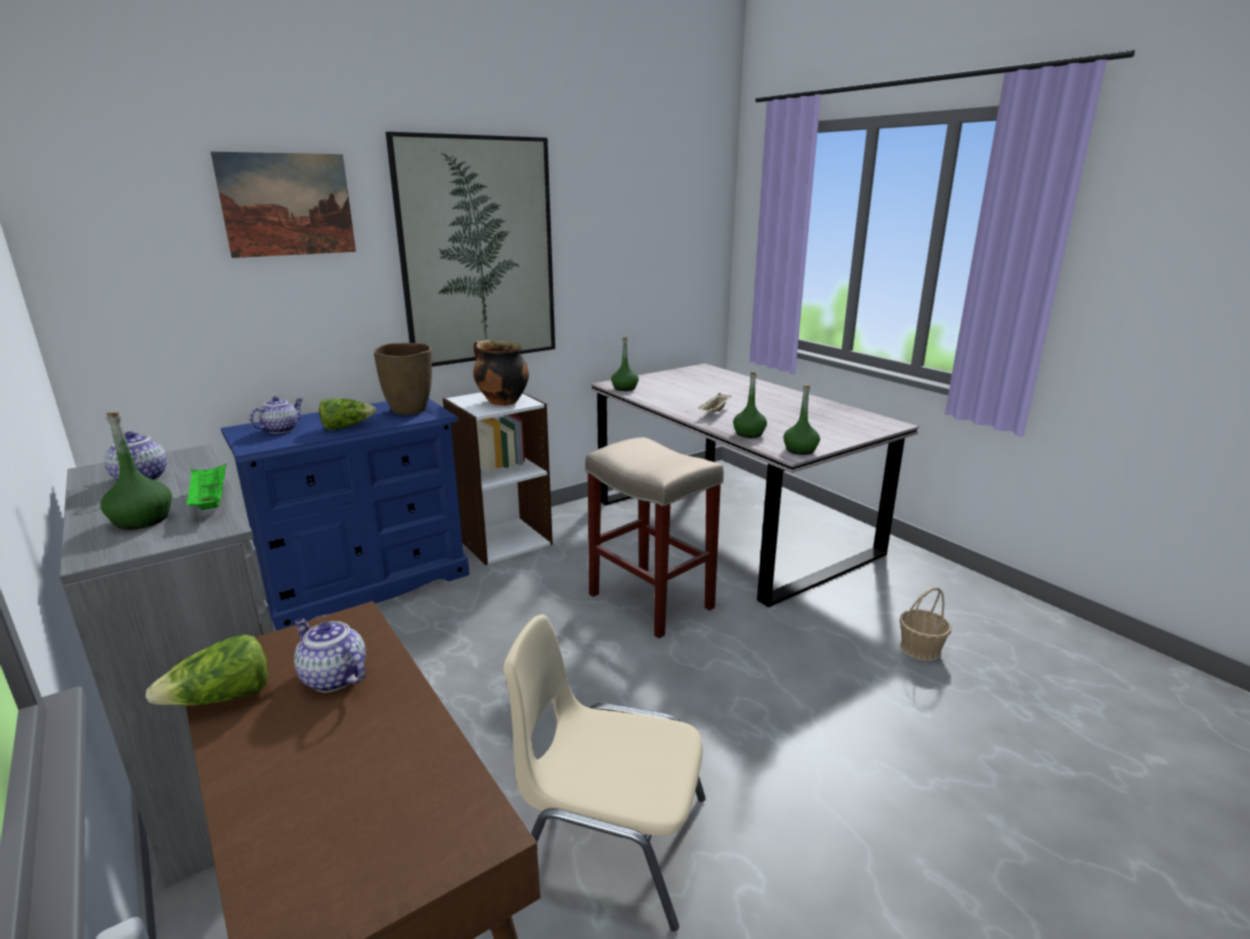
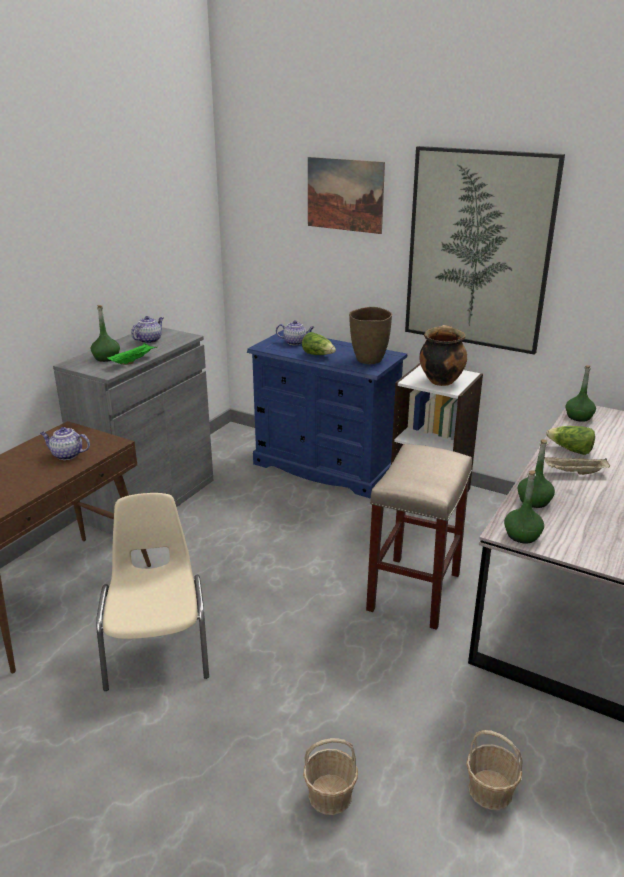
camera: 65 degrees right, 5 degrees up
lettuce [145,634,268,706] -> lettuce moved to [546,426,595,455]
teapot [294,618,366,692] -> teapot turned 90 degrees counterclockwise [40,427,90,460]
none -> basket [303,738,358,815]

